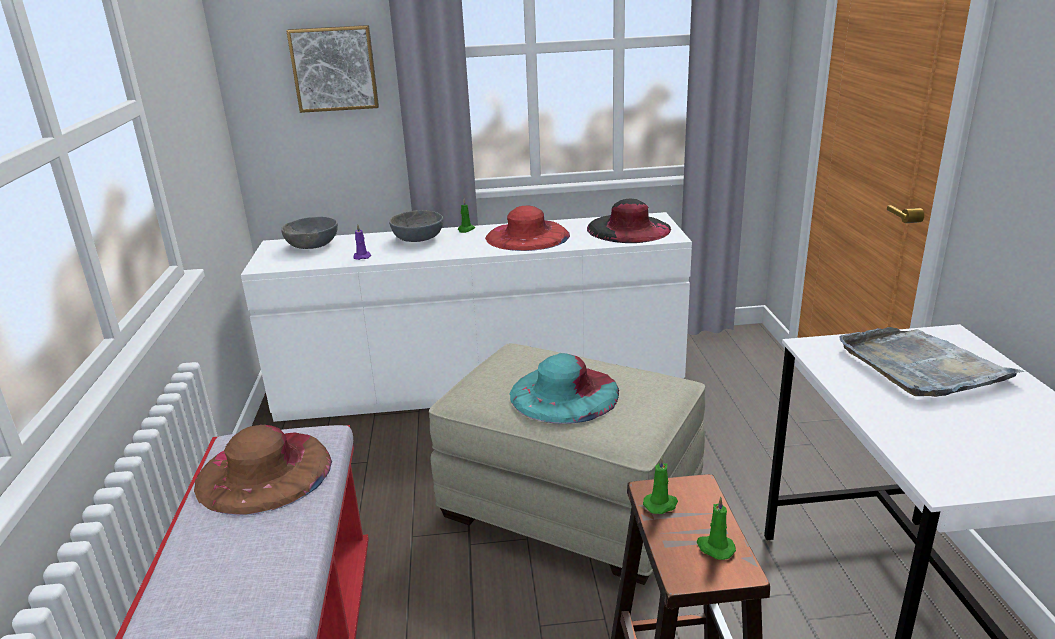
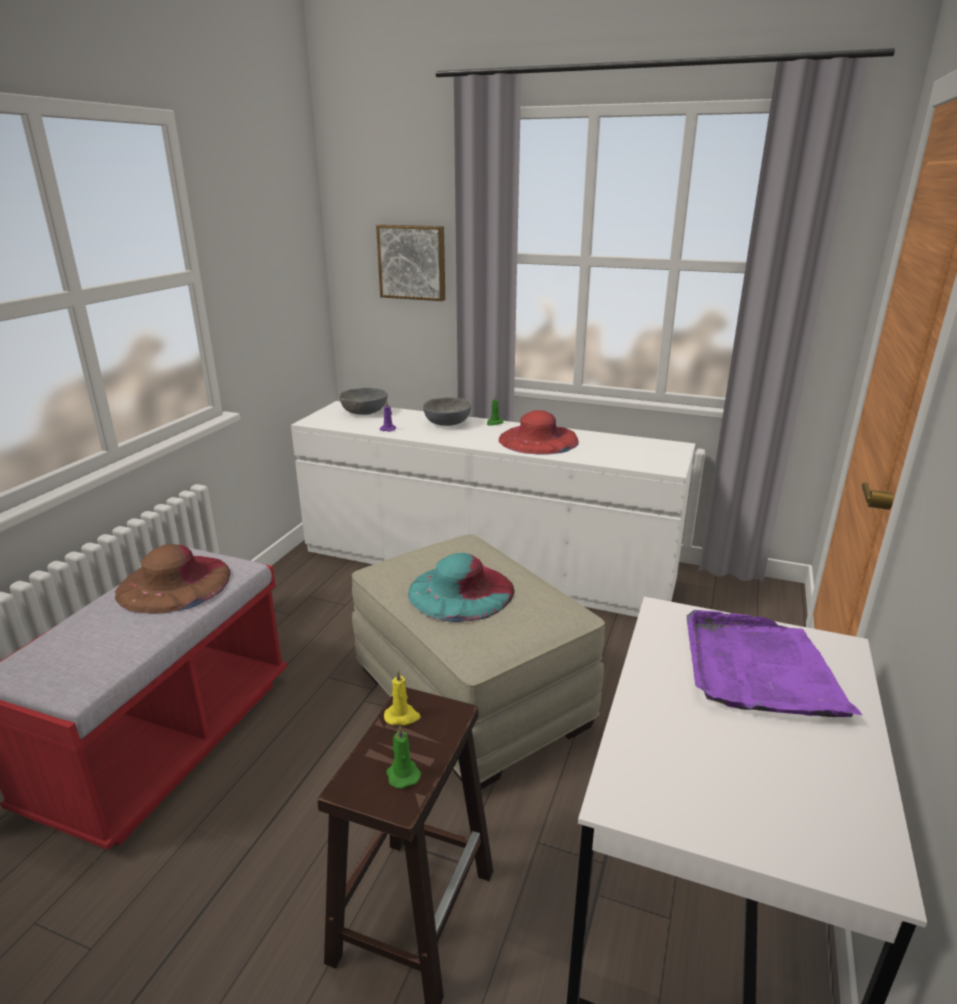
camera: 25 degrees right, 0 degrees up
black hat [587,199,671,243] -> none
green candle [643,456,678,514] -> yellow candle [384,669,421,725]
grey tray [840,327,1026,397] -> purple tray [687,610,862,717]

